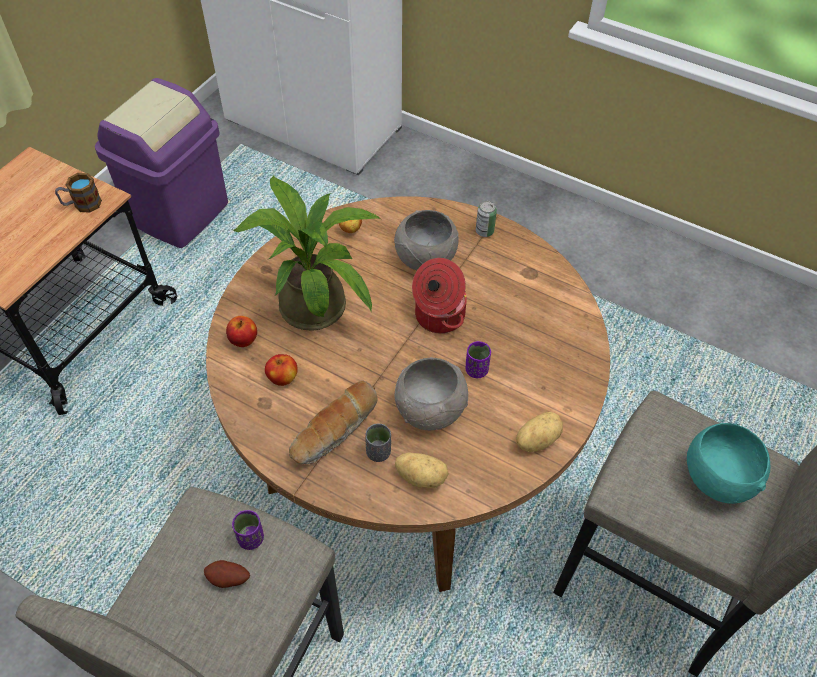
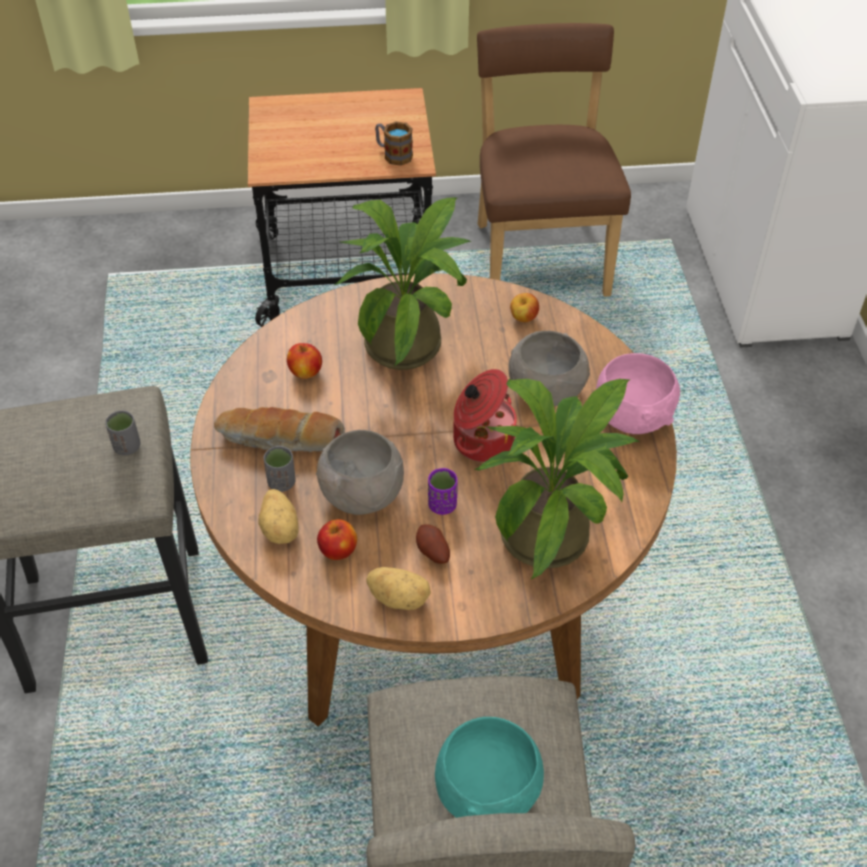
camera: 55 degrees right, 5 degrees down
purple trash can [95,78,228,248] -> brown chair [477,23,631,297]
potato [204,560,250,588] -> potato moved to [416,524,450,564]
apple [226,316,257,347] -> apple moved to [317,519,357,560]
purple cup [232,510,264,550] -> grey cup [105,411,141,455]
can [476,201,497,237] -> pink bowl [596,353,680,434]
none -> potted plant [474,379,640,580]

